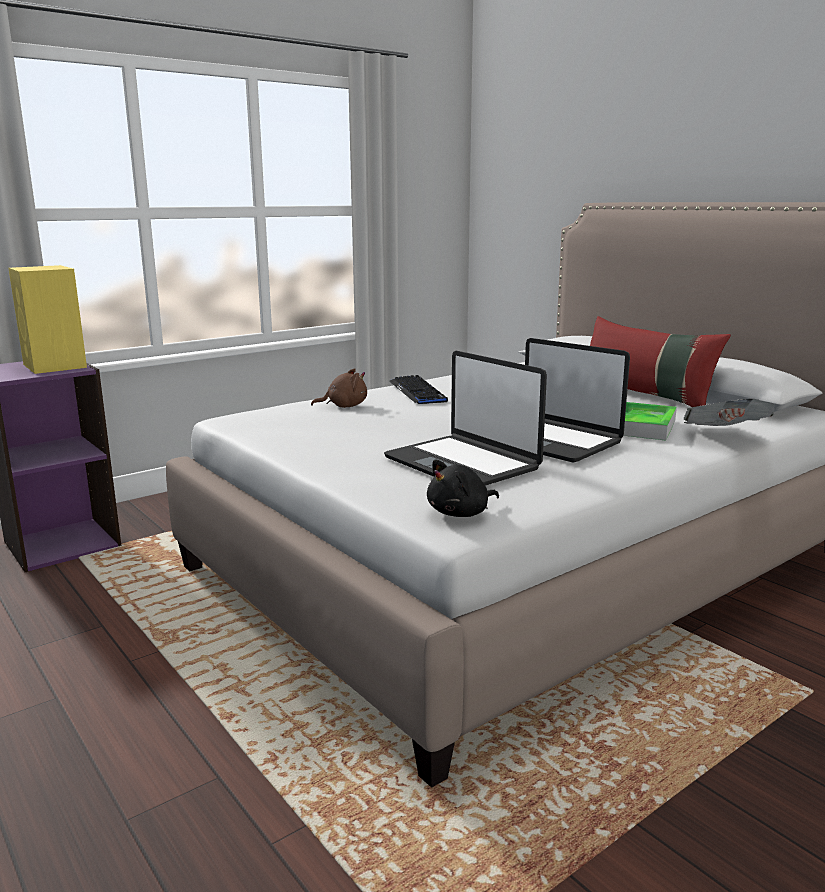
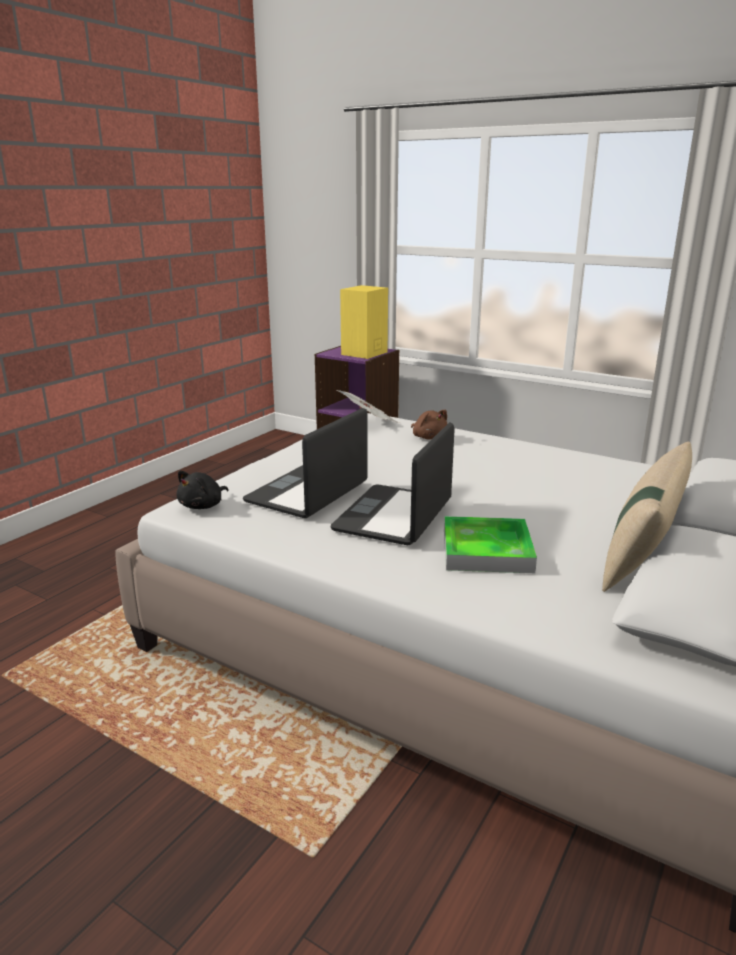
camera: 70 degrees right, 5 degrees up
keyboard [389,375,448,404] -> none
black plush toy [427,459,499,517] -> black plush toy turned 90 degrees counterclockwise [176,471,228,509]
red pillow [590,316,731,407] -> beige pillow [602,442,692,592]
newspaper [684,399,775,426] -> newspaper moved to [336,390,399,423]

